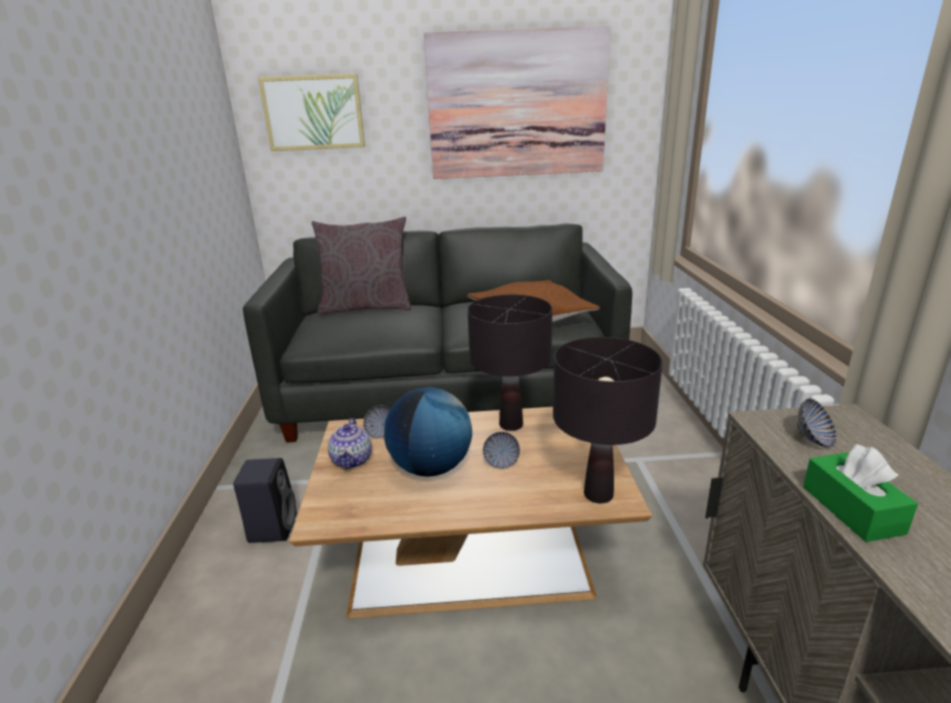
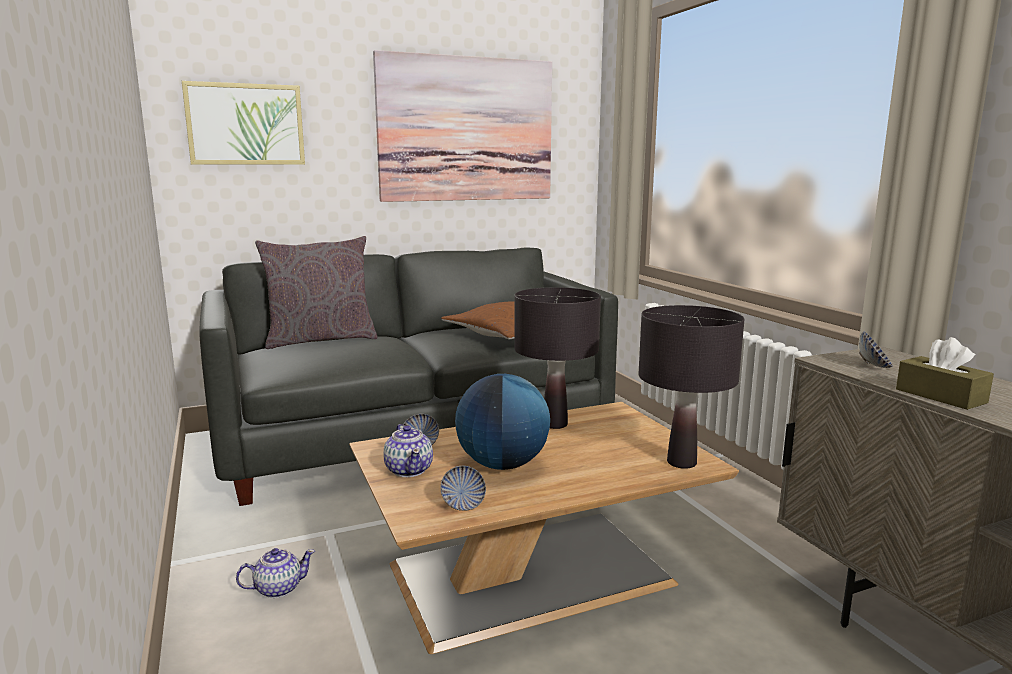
camera: 20 degrees left, 10 degrees down
black speaker [233,458,297,543] -> teapot [236,548,315,598]
bowl [483,432,520,469] -> bowl moved to [440,466,486,511]
green tissue box [803,444,918,542] -> brown tissue box [896,337,994,410]

